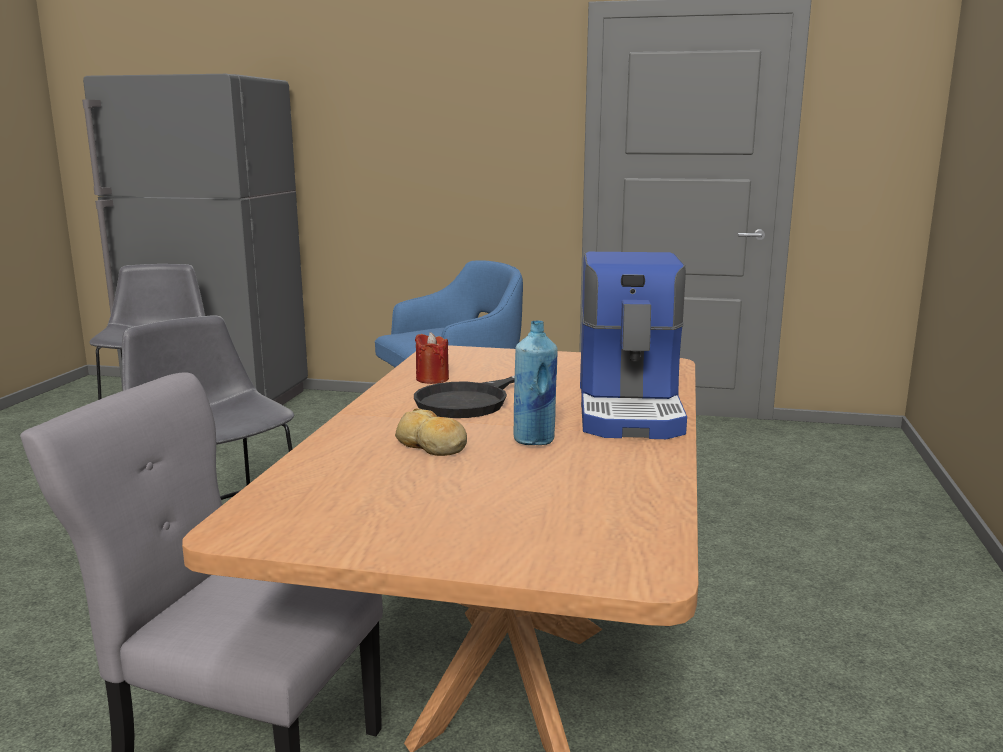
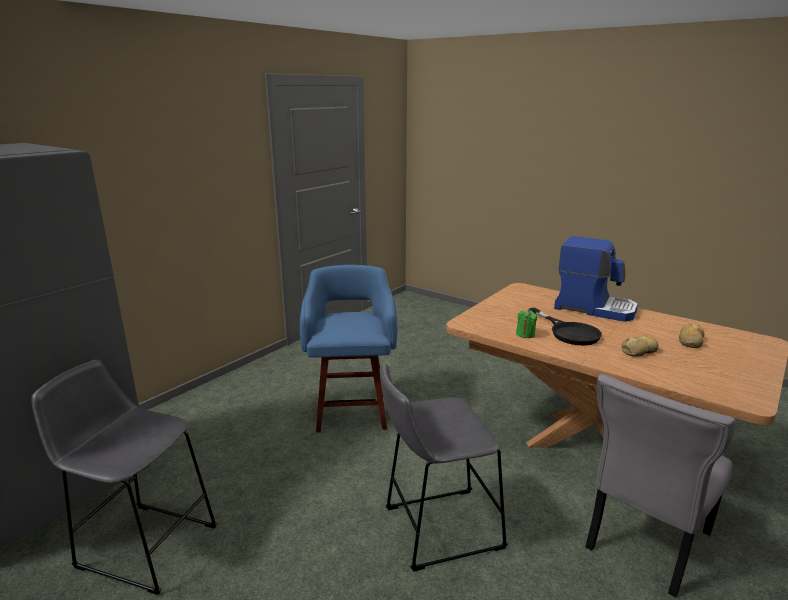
camera: 65 degrees left, 5 degrees up
red candle [415,332,449,384] -> green candle [516,310,537,338]
blue bottle [514,320,558,445] -> none
none -> bread [679,323,704,348]

